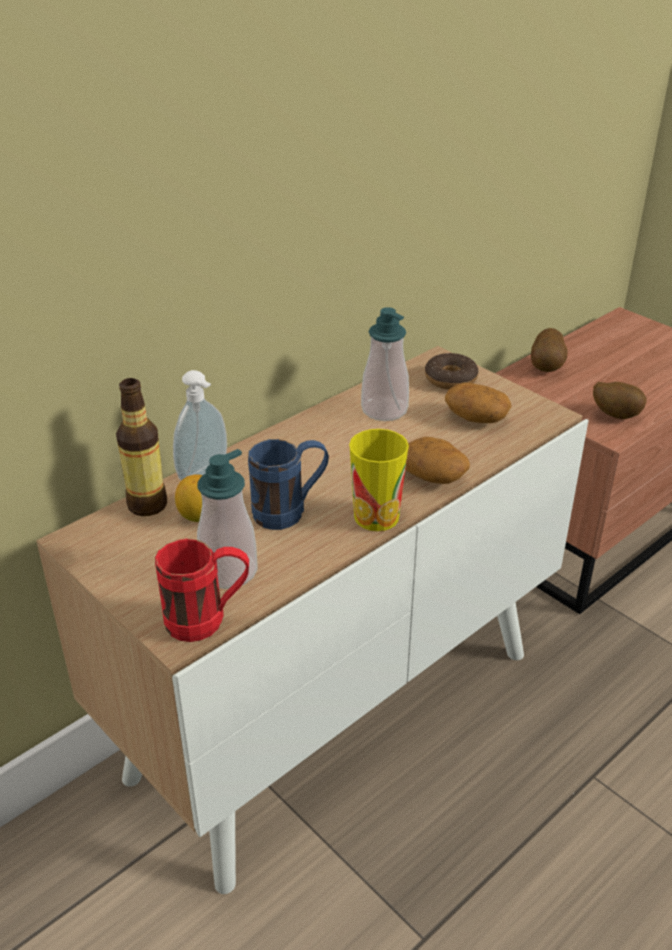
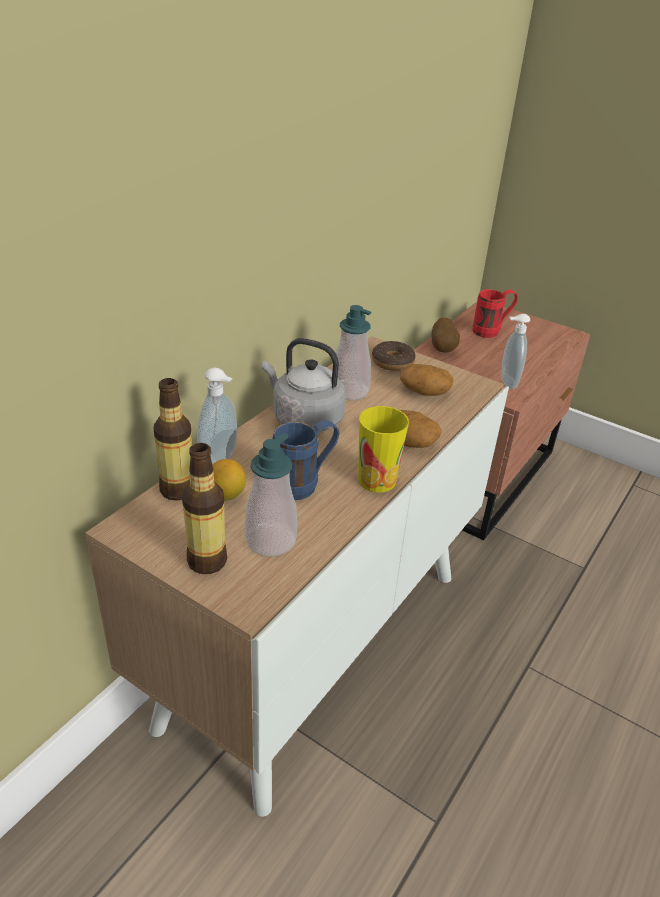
camera: 15 degrees left, 0 degrees up
red mug [155,538,249,642] -> red mug moved to [472,289,518,338]
potato [593,382,647,419] -> soap dispenser [501,314,530,389]
none -> bottle [182,443,227,574]
none -> grey kettle [262,338,346,432]

